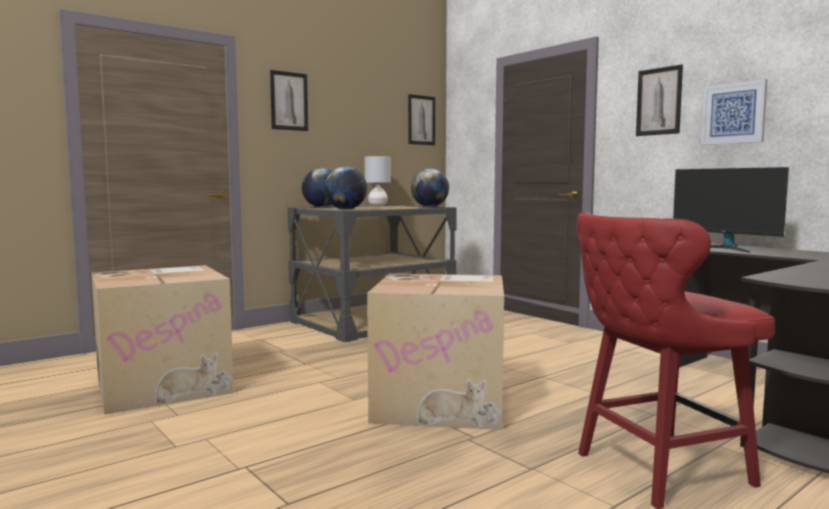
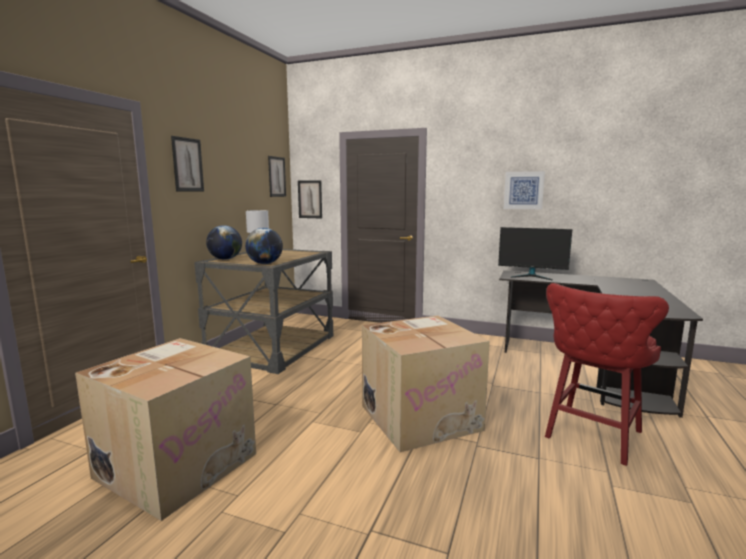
camera: 30 degrees left, 5 degrees up
globe [411,168,449,207] -> none
picture [636,64,683,136] -> picture moved to [298,180,322,218]

